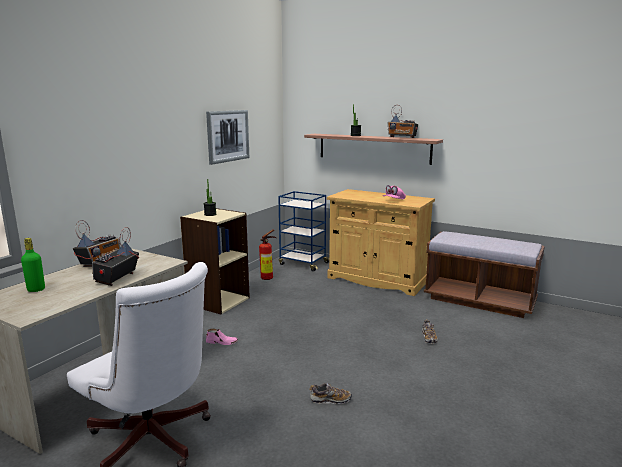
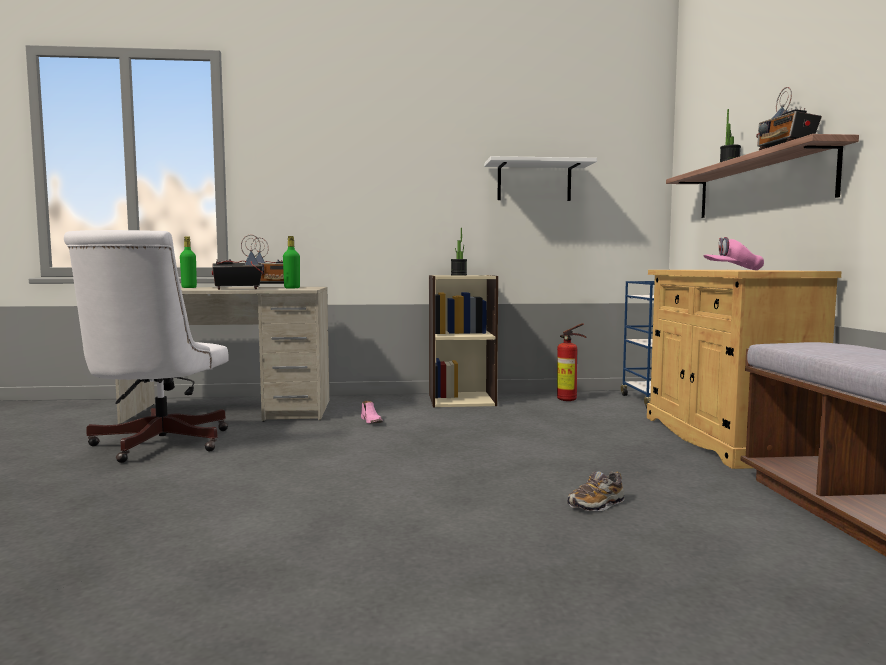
camera: 55 degrees right, 10 degrees down
picture [206,110,249,165] -> white shelf [484,156,597,201]
shoe [309,383,352,404] -> none
none -> green bottle [283,236,300,288]

